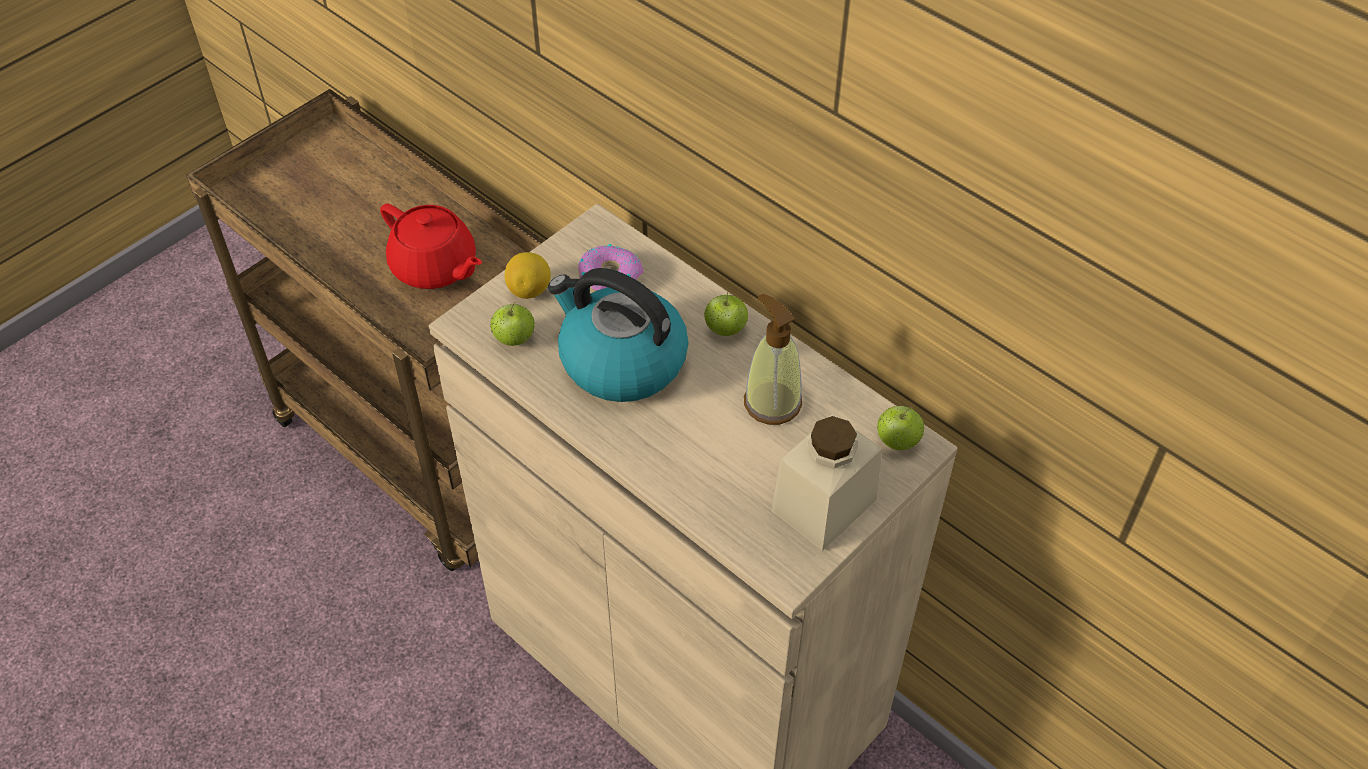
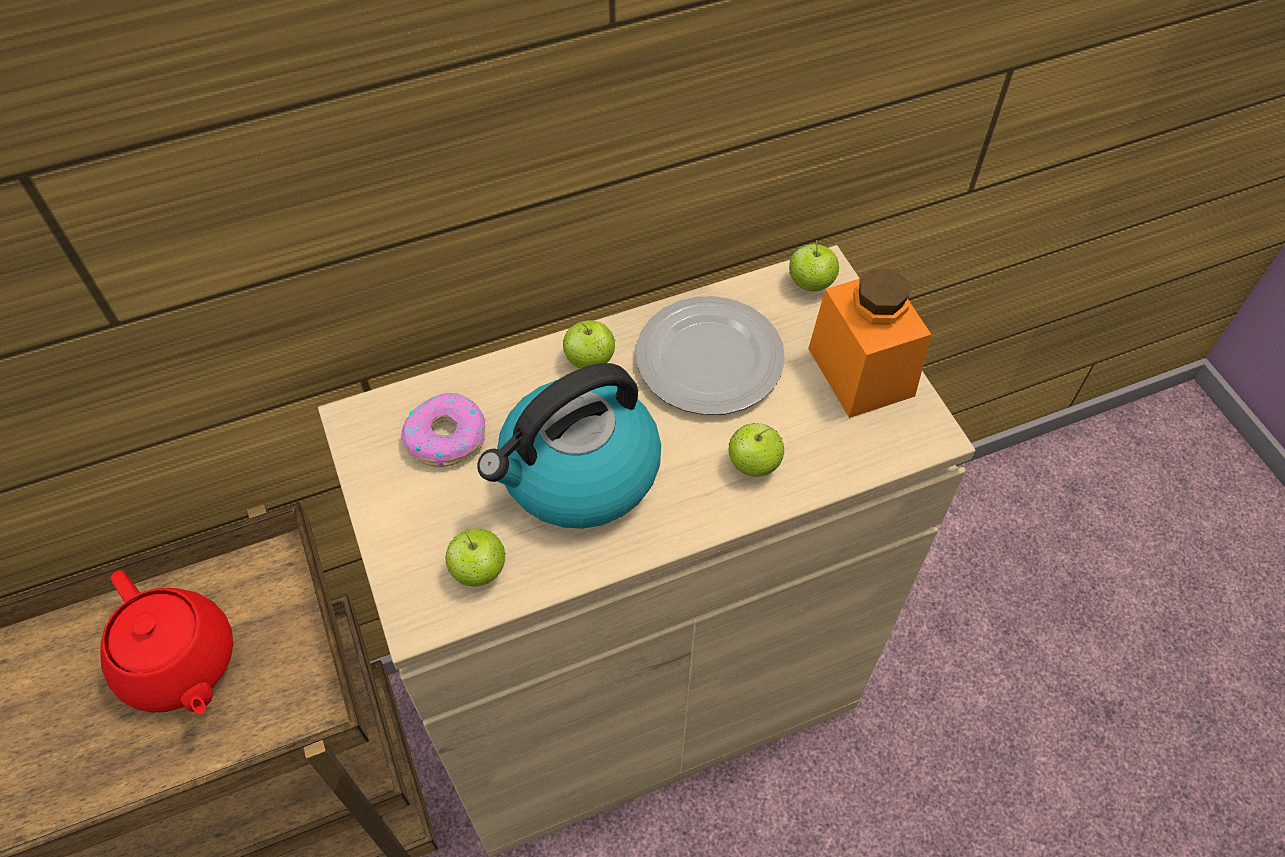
camera: 65 degrees left, 5 degrees up
red teapot [380,204,482,289] -> red teapot turned 75 degrees clockwise [100,570,233,715]
lemon [504,252,551,299] -> none
soap dispenser [744,294,802,425] -> plate [636,296,785,415]
beige jar [771,414,882,551] -> orange jar [808,269,932,418]
none -> apple [728,423,784,477]

